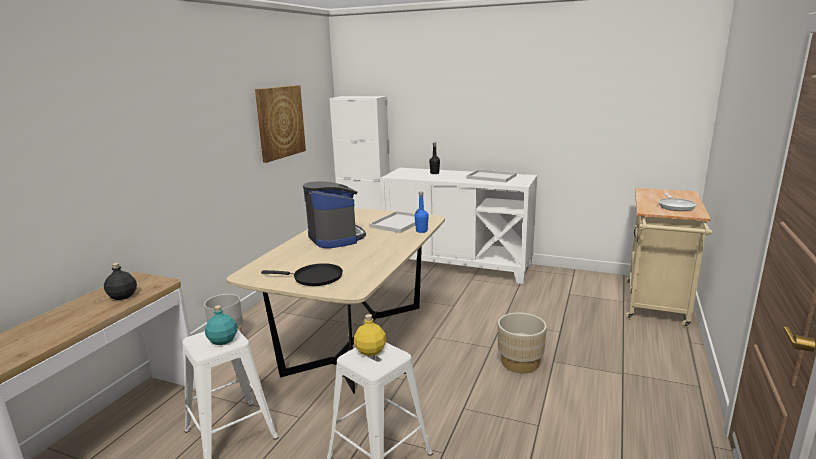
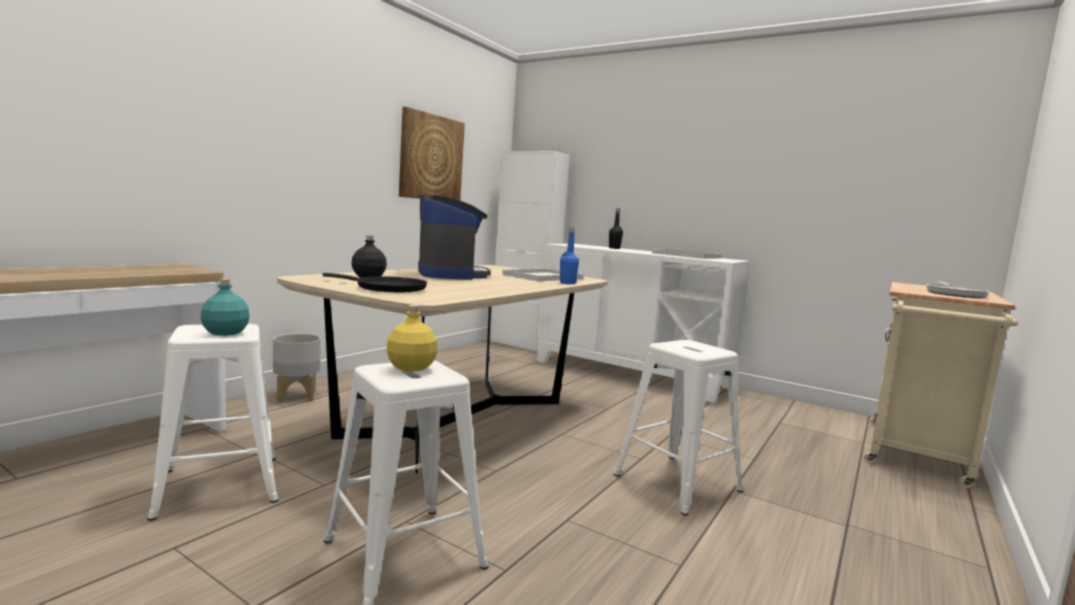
camera: 10 degrees right, 10 degrees down
black bottle [104,263,137,300] -> black bottle moved to [351,235,387,278]
beige planter [498,313,547,373] -> white stool [613,340,744,516]

